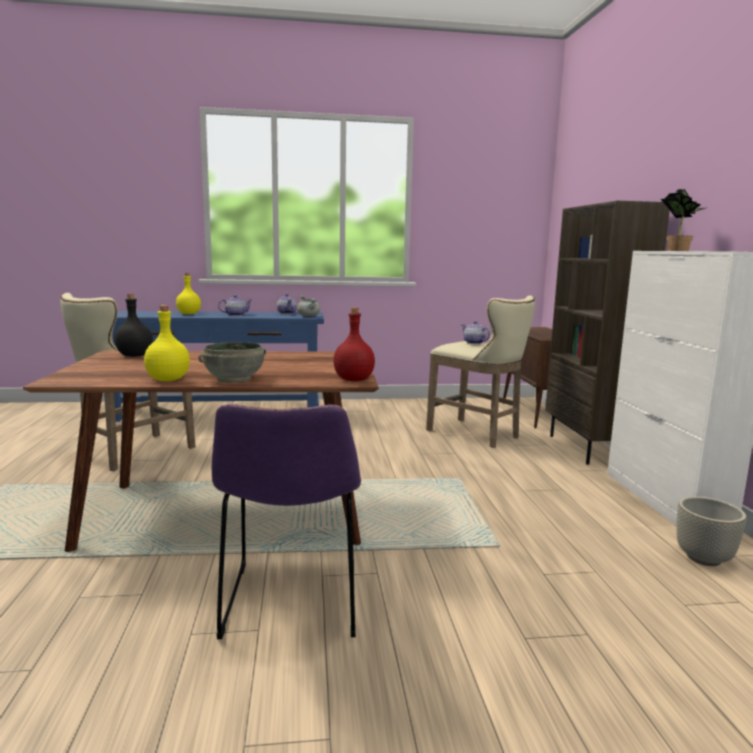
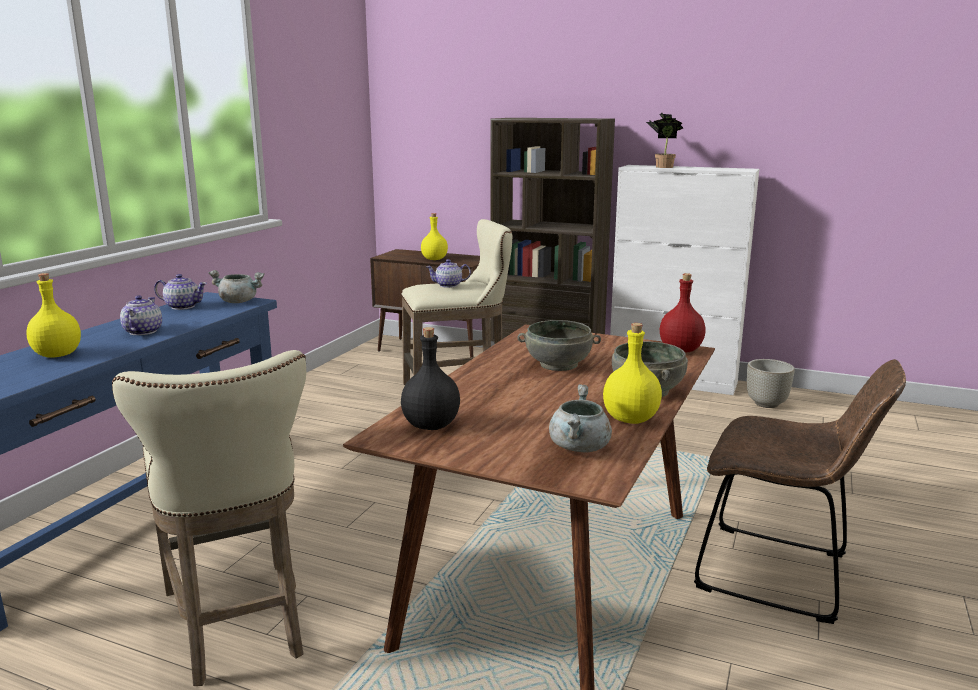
camera: 60 degrees left, 5 degrees up
purple chair [212,404,361,639] -> brown chair [694,359,906,624]
none -> yellow bottle [421,213,448,260]
none -> grey bowl [517,320,601,371]
none -> grey cooking pot [549,384,612,452]

